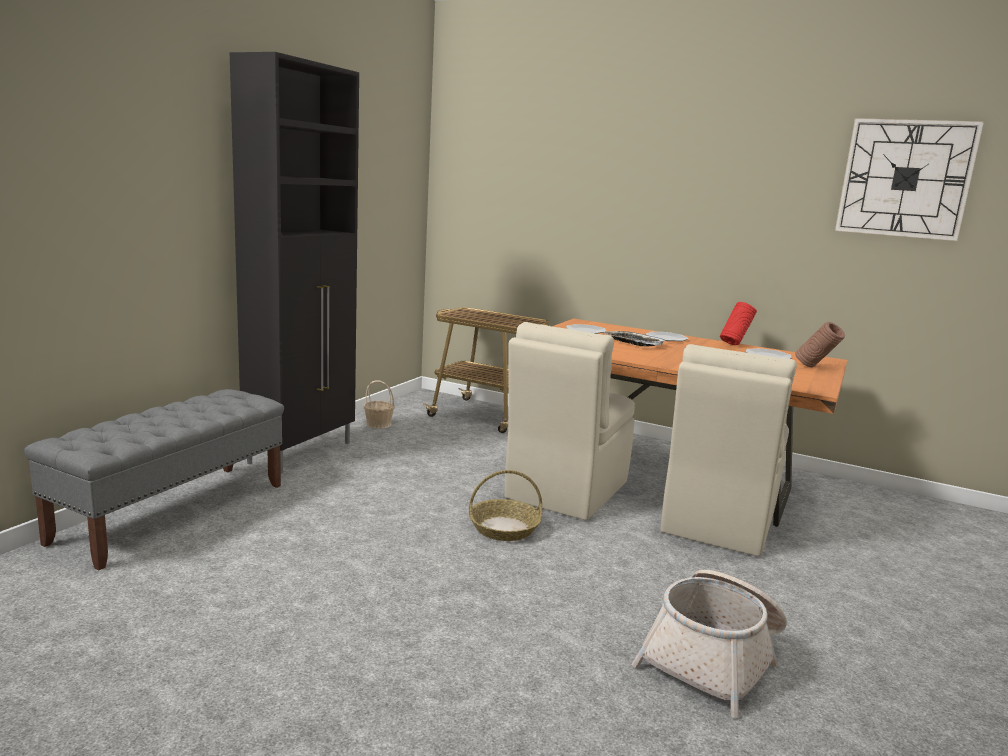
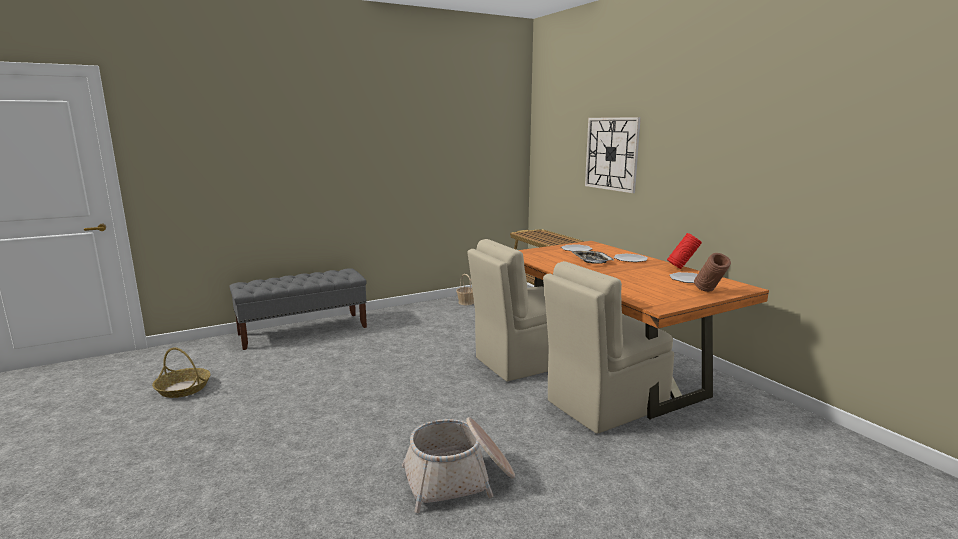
camera: 35 degrees right, 0 degrees up
black cabinet [230,52,359,474] -> none
basket [469,470,542,541] -> basket moved to [152,347,210,398]
wall clock [835,118,984,241] -> wall clock moved to [585,117,641,193]

